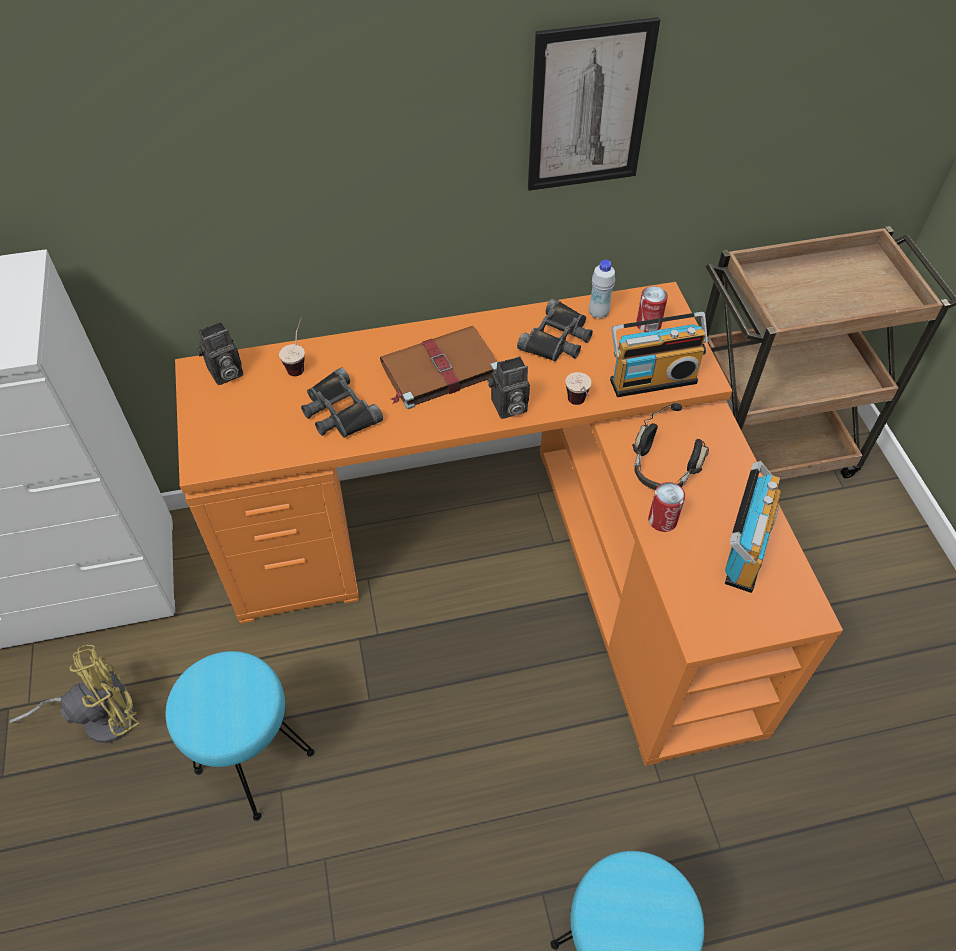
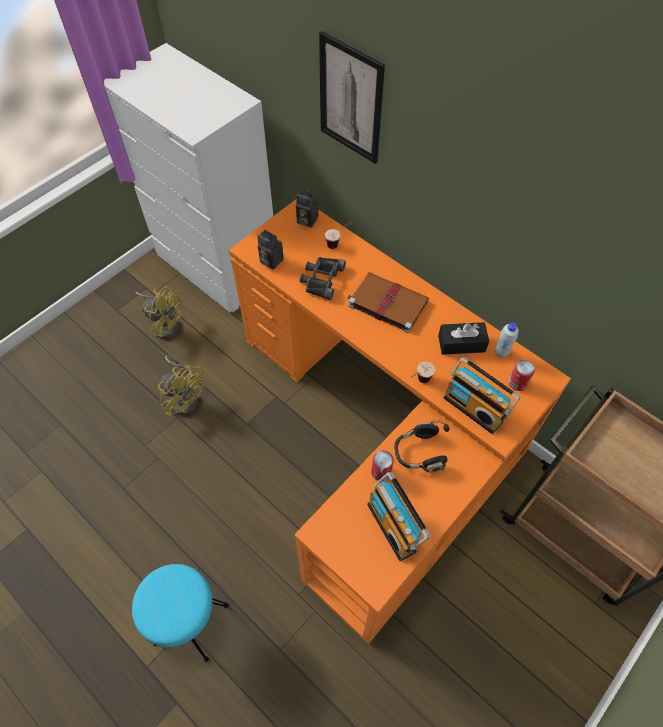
camera: 55 degrees right, 5 degrees up
turquoise stool [166,651,315,821] -> yellow fan [158,355,205,417]
camera [487,356,530,419] -> camera moved to [257,230,284,270]
black binoculars [517,298,593,362] -> black tissue box [438,322,489,355]
picture [528,17,660,191] -> picture moved to [319,31,385,164]
radio [725,461,781,593] -> radio turned 75 degrees clockwise [367,472,430,561]

